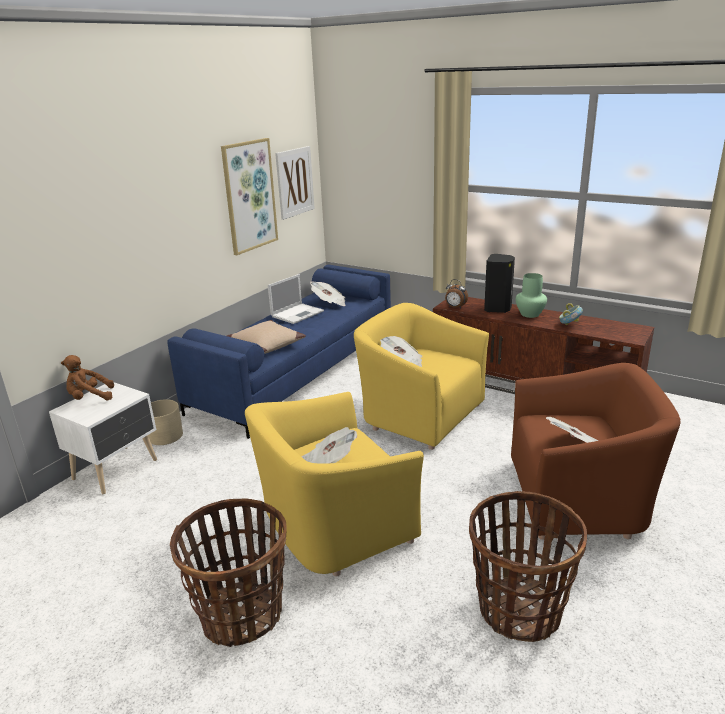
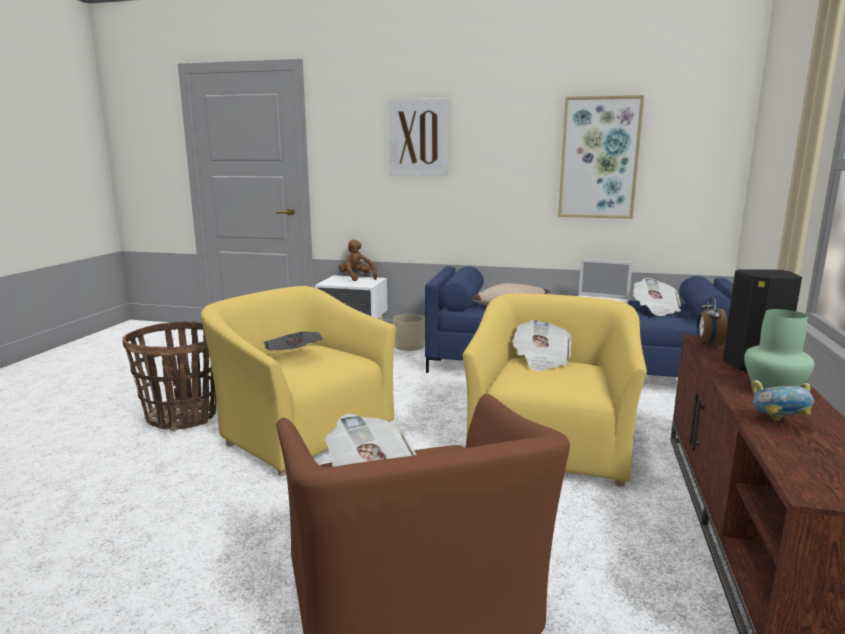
camera: 70 degrees right, 10 degrees down
picture [275,146,315,220] -> picture moved to [388,98,449,176]
basket [469,491,587,642] -> none

